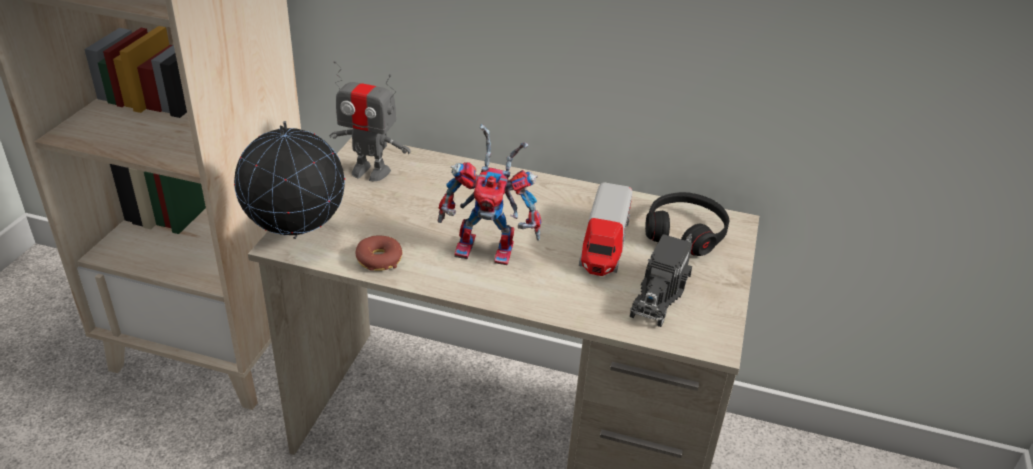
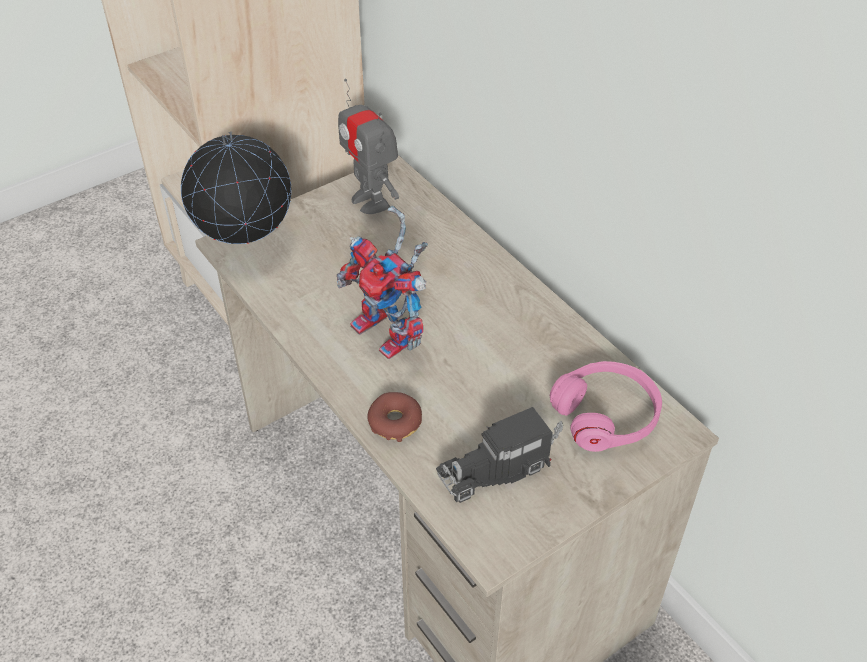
camera: 40 degrees right, 10 degrees up
donut [355,236,402,271] -> donut moved to [367,392,422,442]
toy truck [579,182,632,276] -> none
black headphones [645,192,729,256] -> pink headphones [550,361,662,452]

